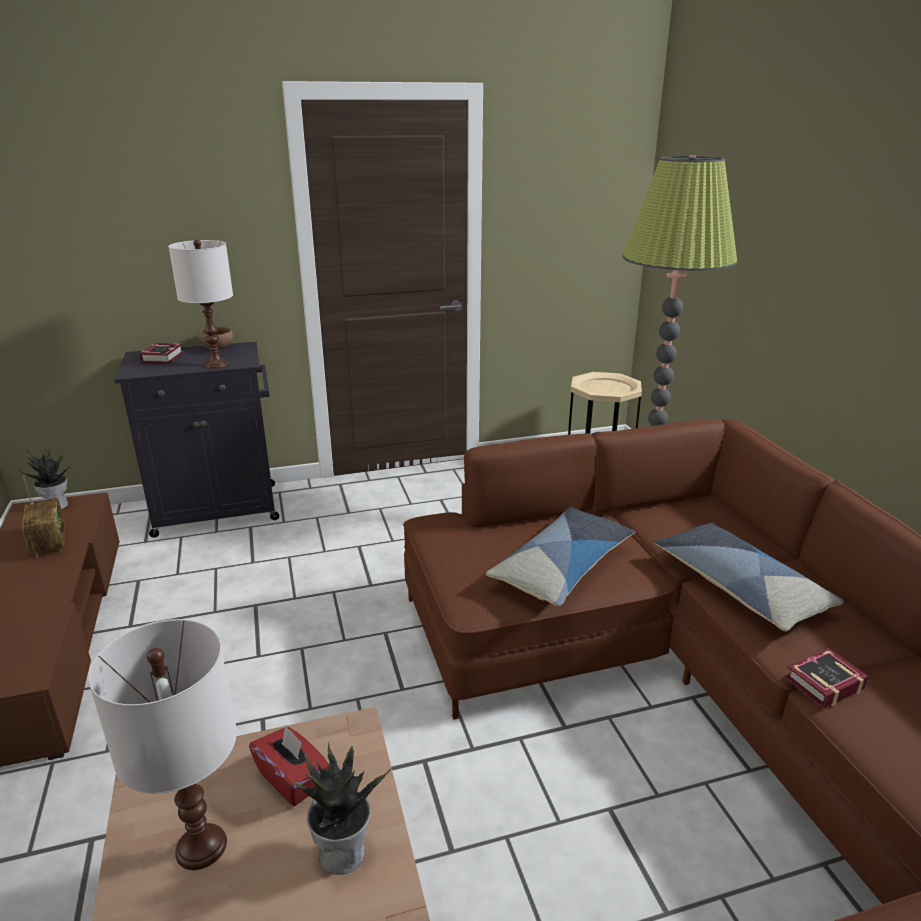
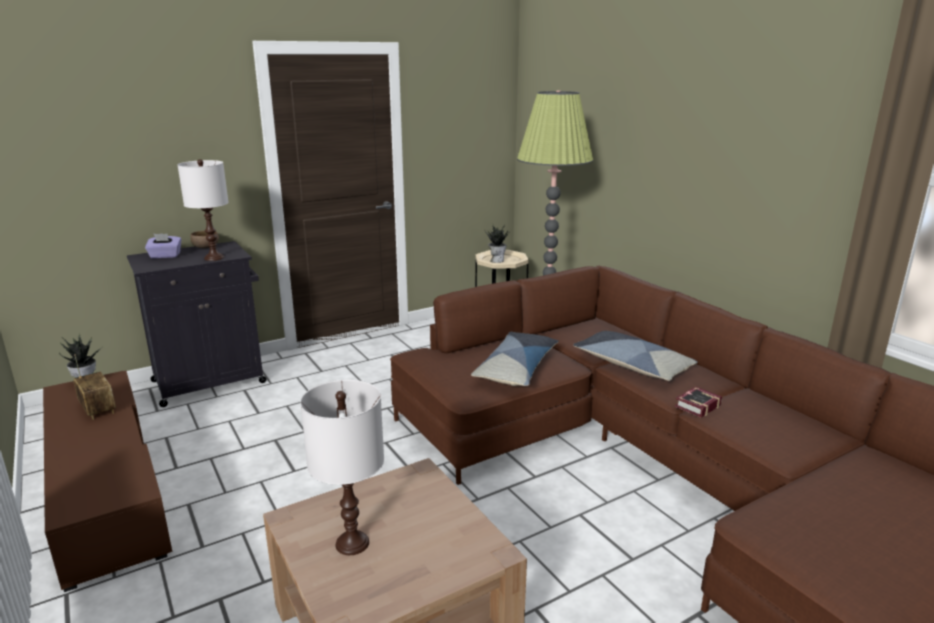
camera: 15 degrees left, 5 degrees down
book [140,343,184,364] -> purple tissue box [145,234,181,258]
red tissue box [249,724,329,806] -> none
potted plant [294,743,392,875] -> potted plant moved to [484,224,509,263]

